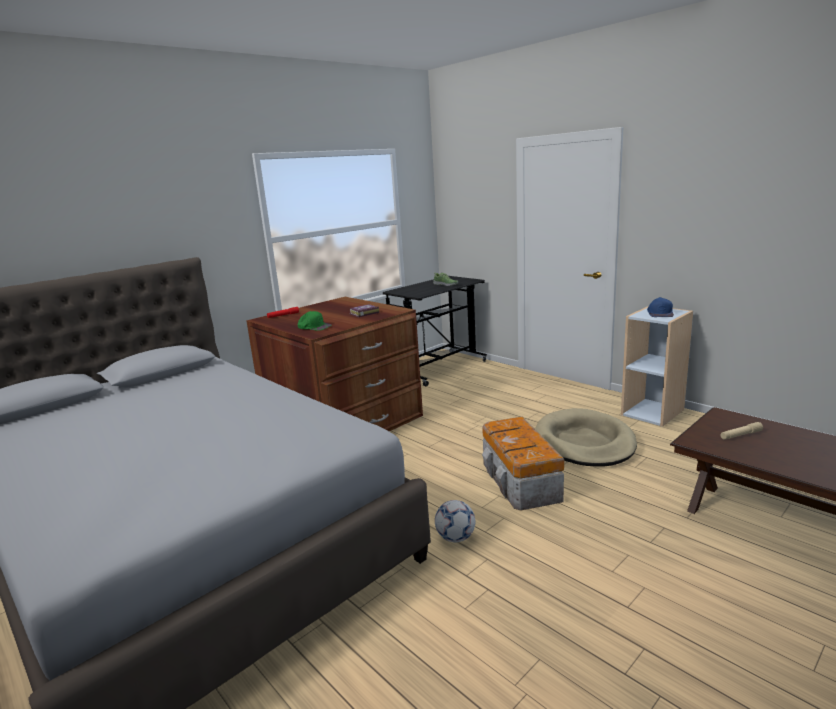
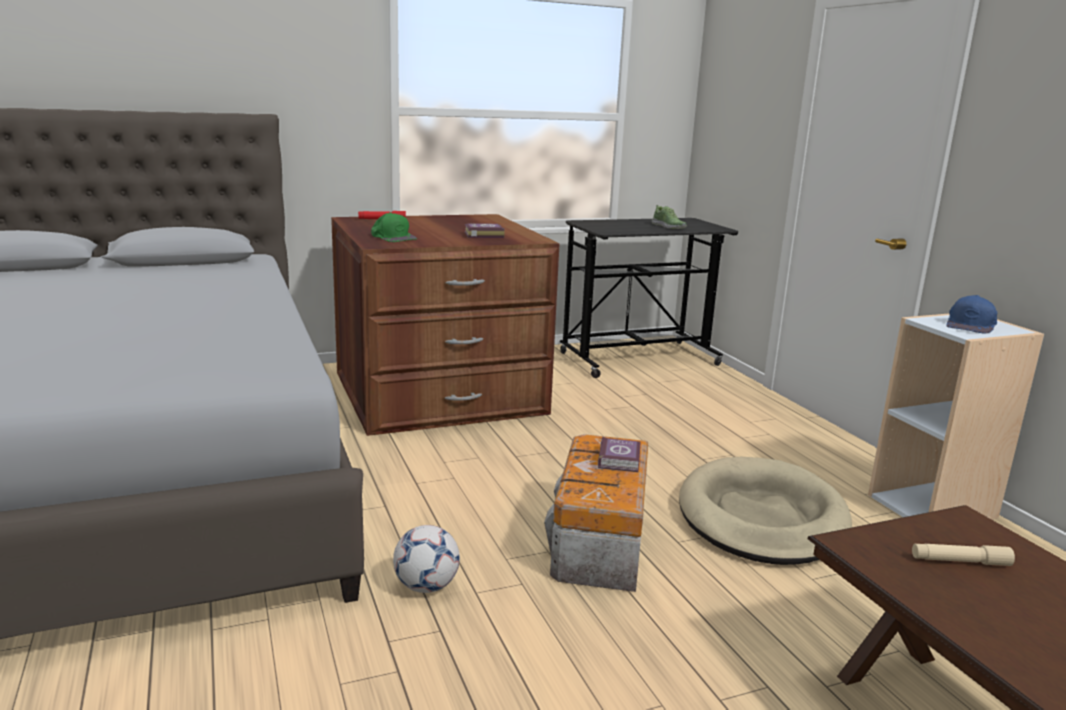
camera: 20 degrees right, 0 degrees up
none -> book [598,436,640,472]

